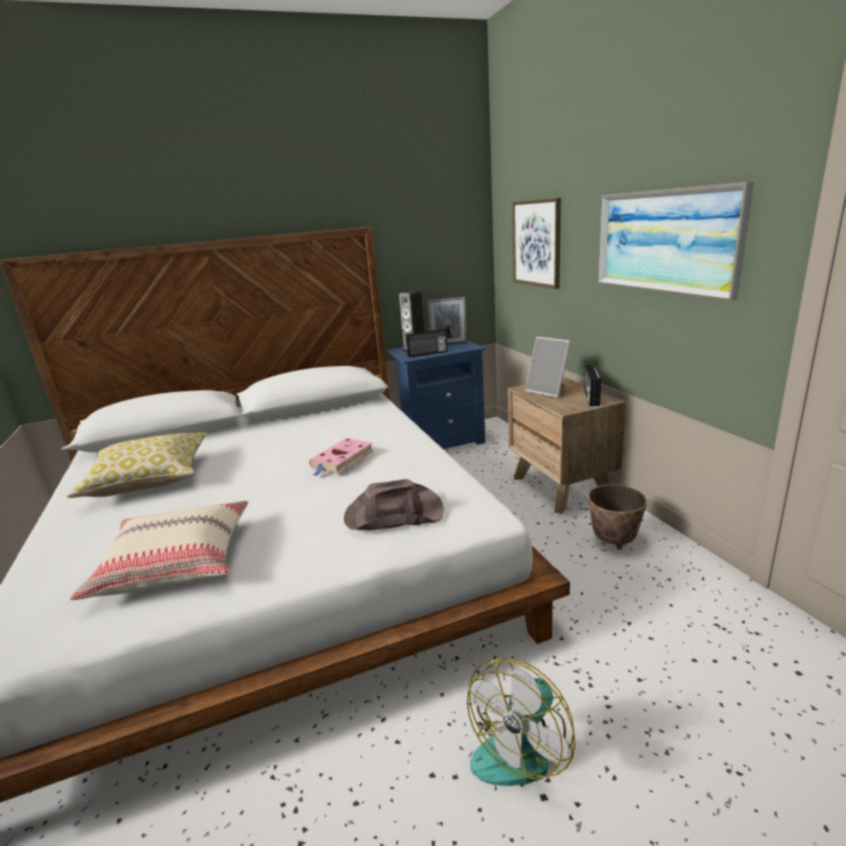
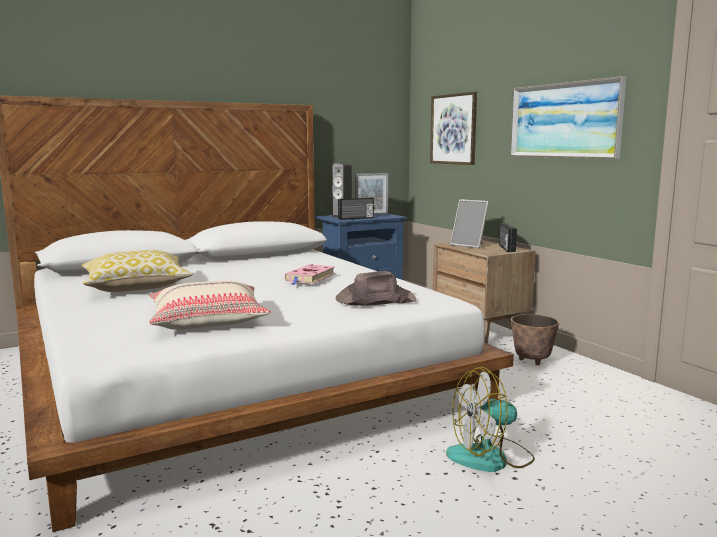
camera: 10 degrees left, 10 degrees down
fan [467,658,575,786] -> fan turned 45 degrees clockwise [446,367,535,472]

